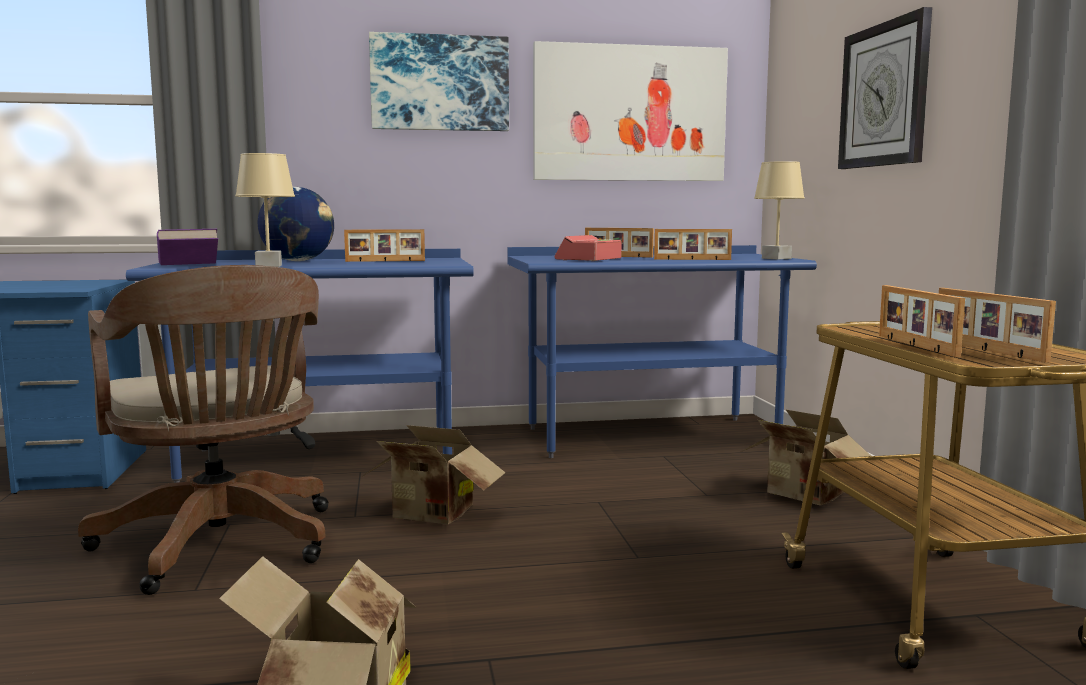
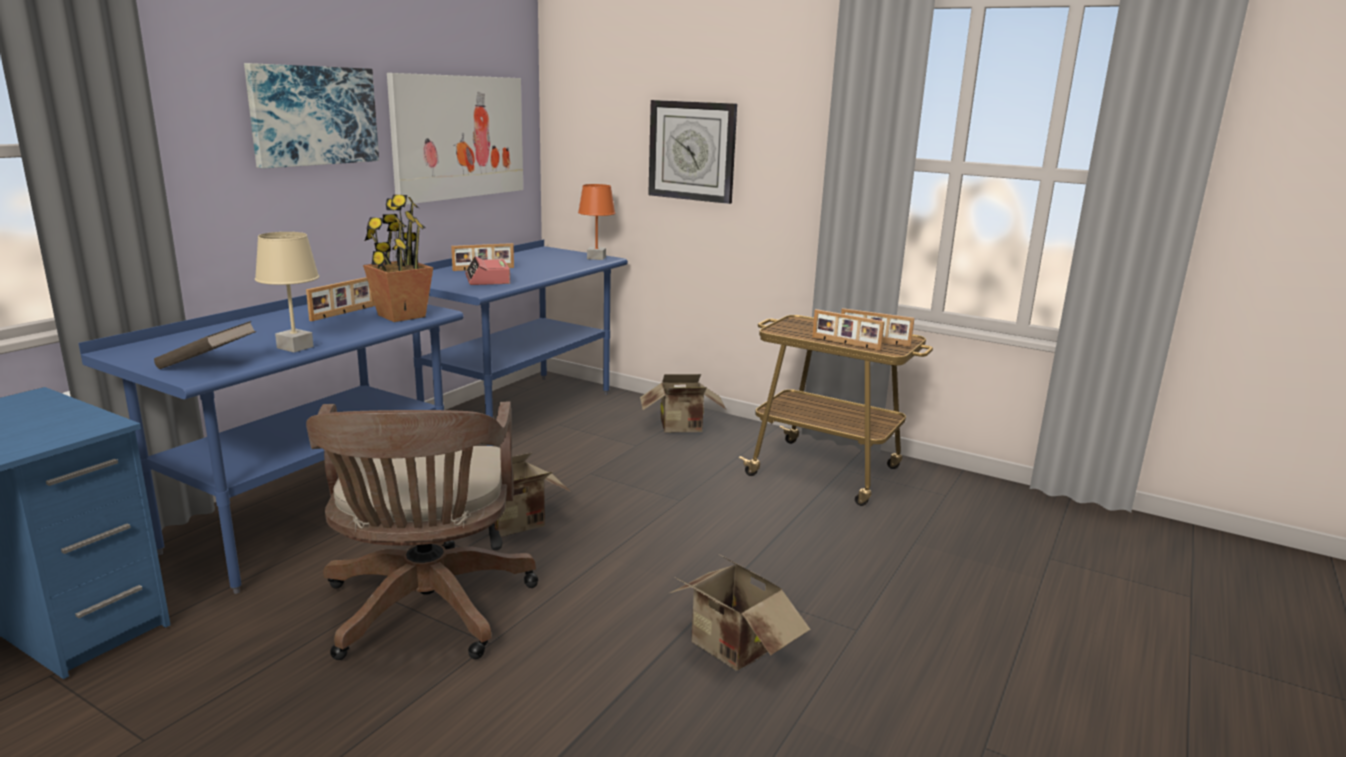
camera: 50 degrees left, 10 degrees up
brown office chair [78,265,329,595] -> brown office chair turned 75 degrees clockwise [306,401,538,660]
purple book [157,229,218,265] -> brown book [154,321,256,369]
globe [258,187,334,261] -> none
picture frame [654,229,732,260] -> none
beige table lamp [754,161,805,260] -> orange table lamp [578,184,615,260]
none -> potted plant [363,194,433,322]

